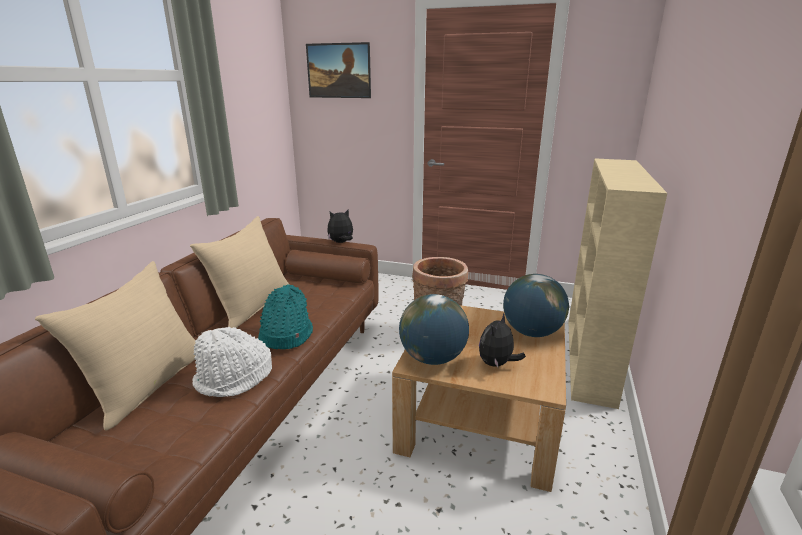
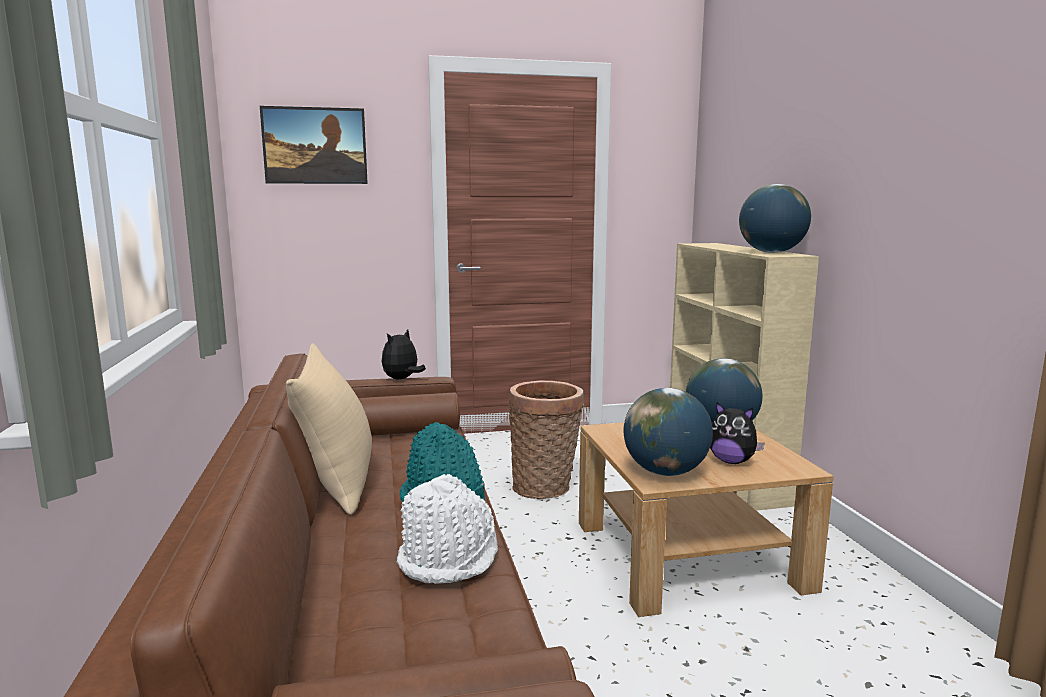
camera: 30 degrees left, 10 degrees down
beige pillow [35,261,196,431] -> none
plush toy [479,313,526,367] -> plush toy turned 60 degrees counterclockwise [710,403,765,464]
none -> globe [739,184,811,253]

